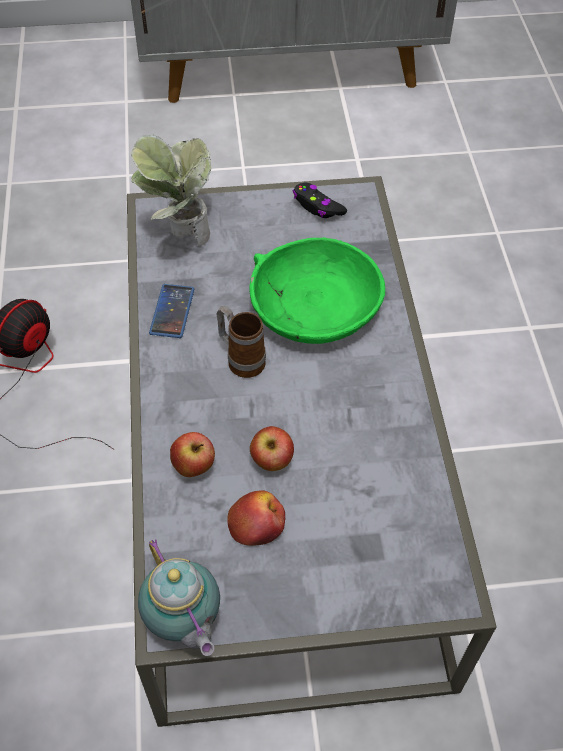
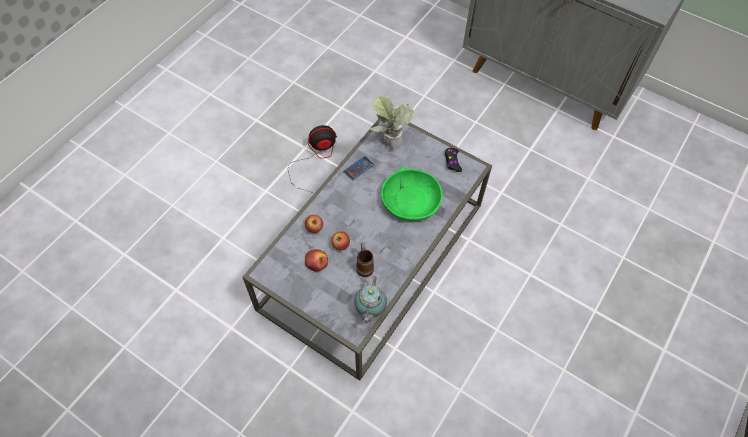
camera: 40 degrees right, 5 degrees up
teapot [138,539,220,656] -> teapot moved to [354,276,387,325]
mug [216,306,266,378] -> mug moved to [356,242,374,277]

